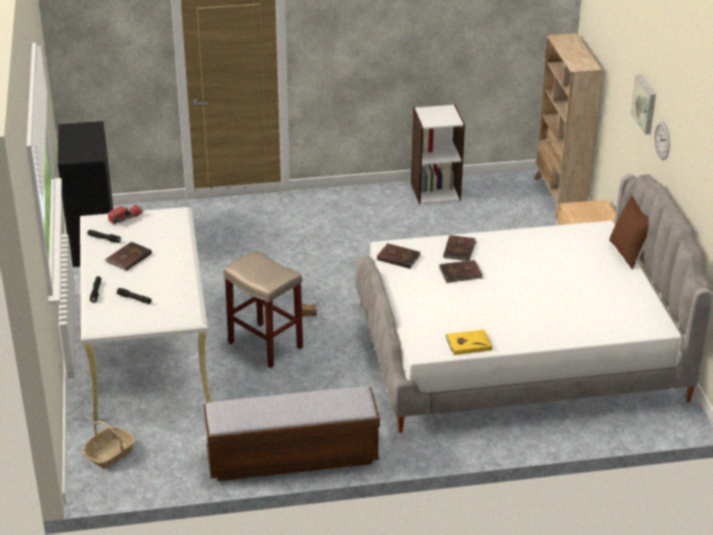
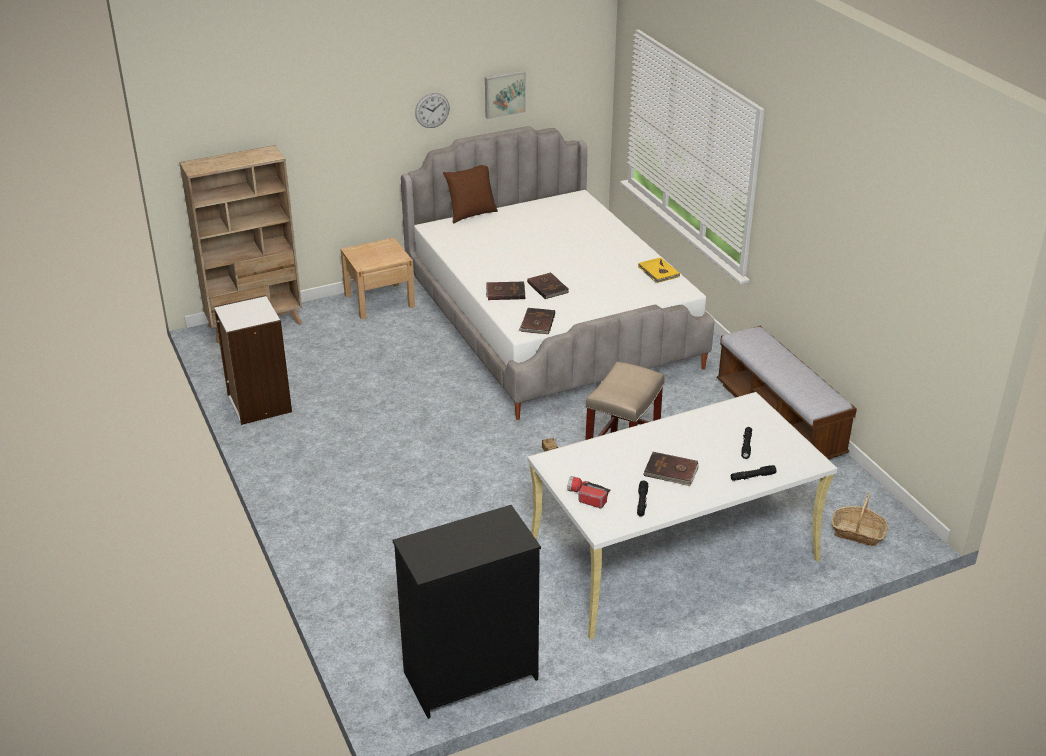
camera: 105 degrees left, 0 degrees up
picture [631,75,656,135] -> picture moved to [485,71,526,119]

